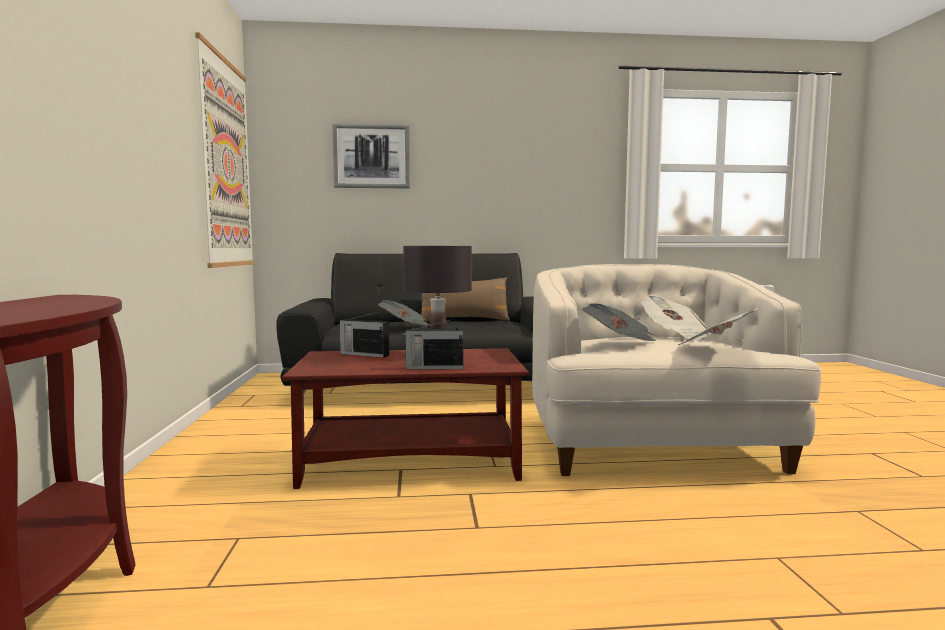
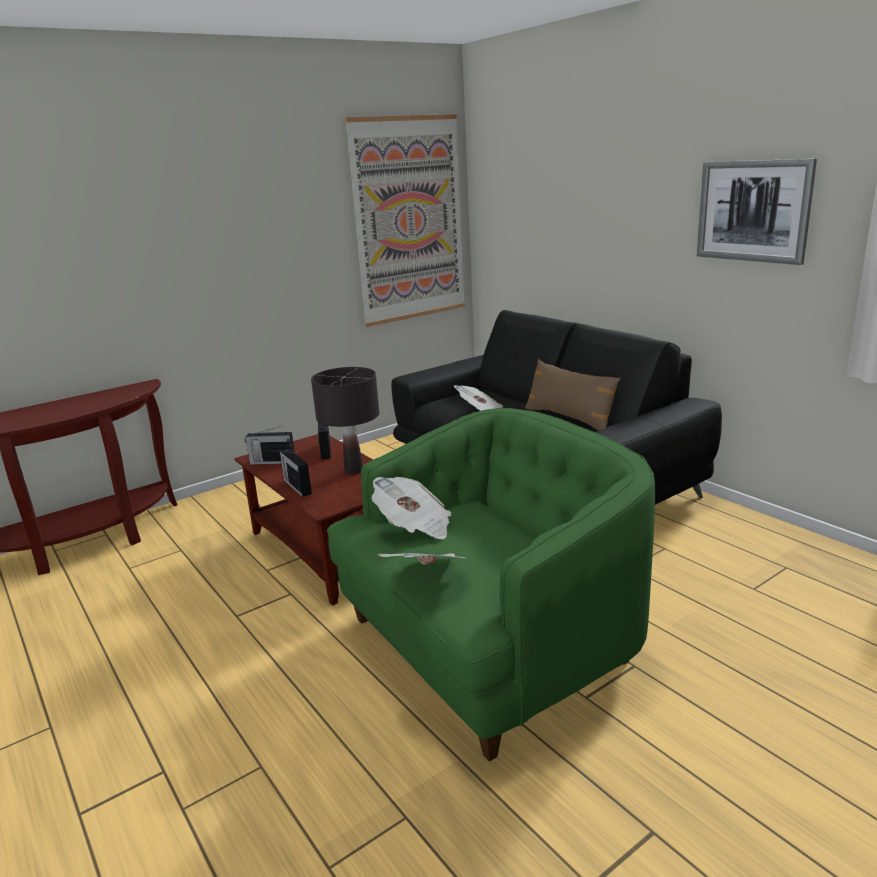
camera: 60 degrees right, 15 degrees up
picture [332,123,410,188] -> picture moved to [697,159,817,265]
white armchair [532,264,821,476] -> green armchair [327,408,655,762]
newspaper [641,295,711,341] -> none
none -> radio [245,426,295,465]

